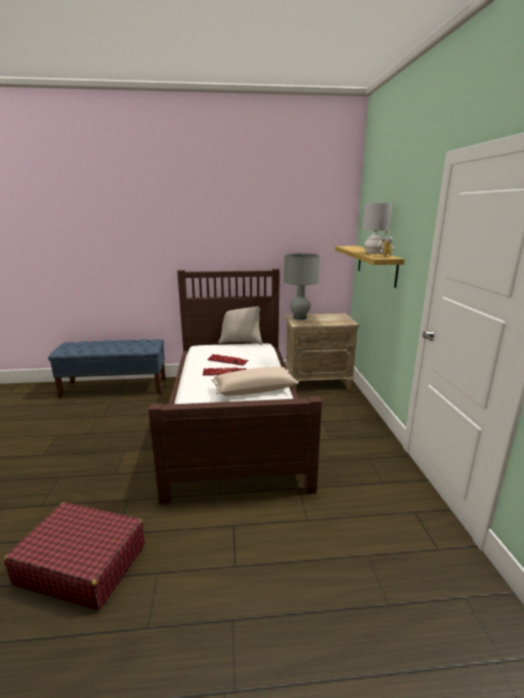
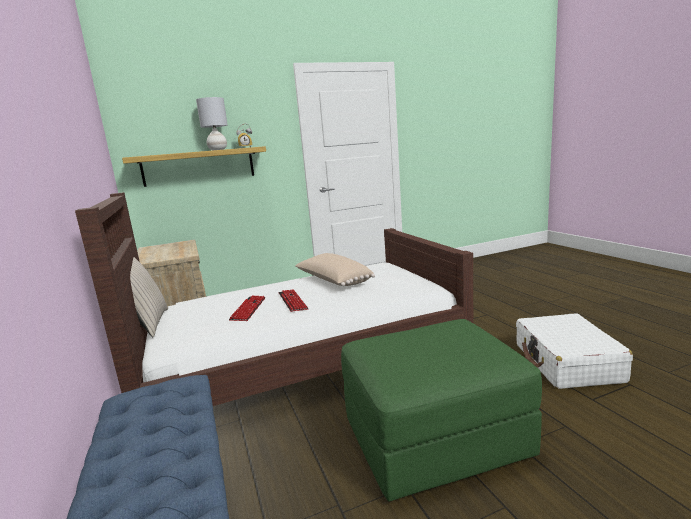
camera: 105 degrees left, 5 degrees down
red suitcase [4,502,145,610] -> white suitcase [516,313,633,389]
grey table lamp [284,253,320,320] -> none
none -> green ottoman [341,319,542,502]

